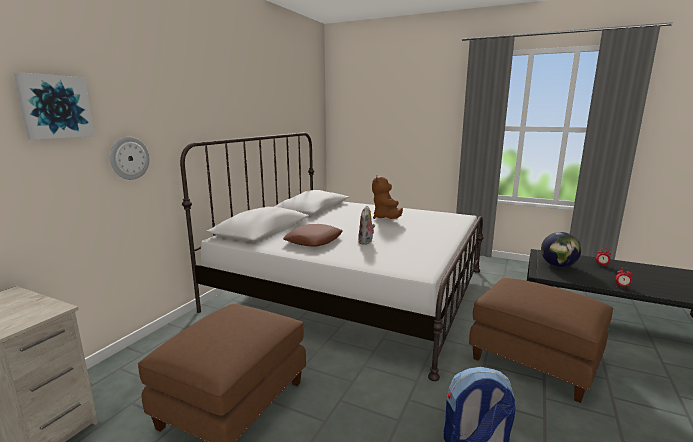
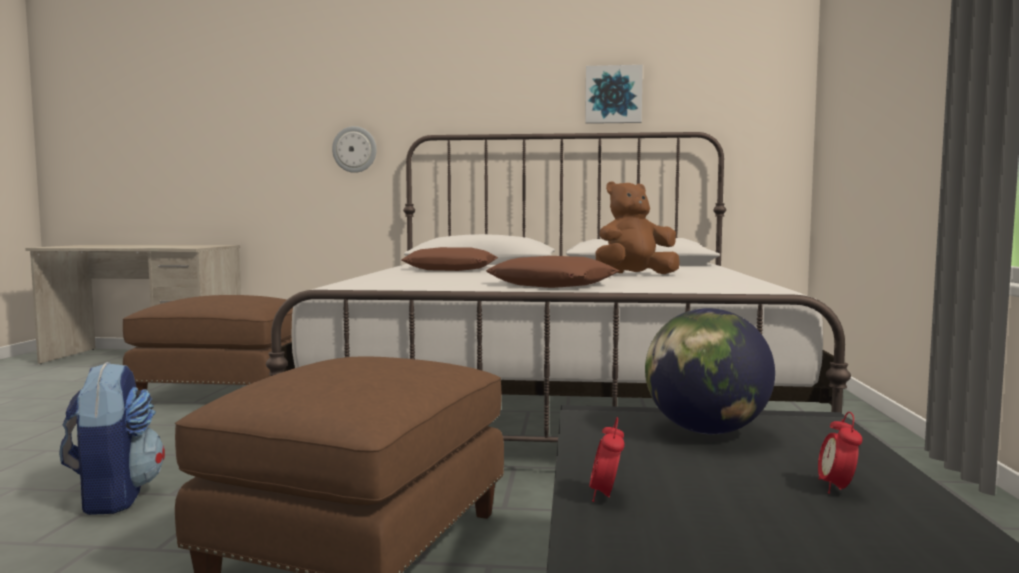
camera: 70 degrees right, 10 degrees down
picture [14,72,95,140] -> picture moved to [585,65,643,124]
plush toy [358,206,375,245] -> none
none -> brown pillow [486,256,619,288]

